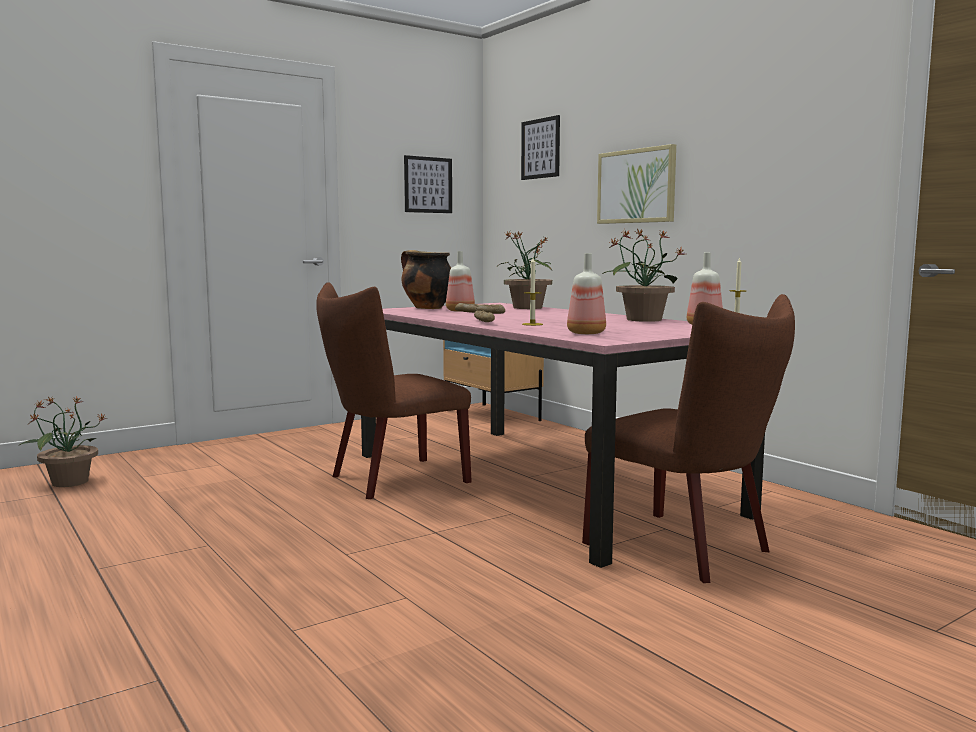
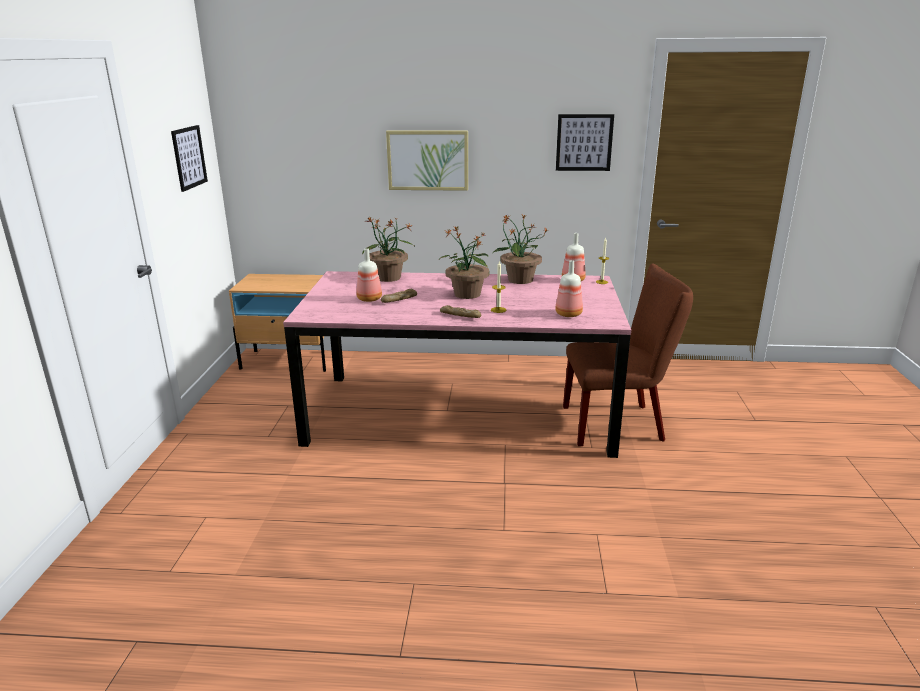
camera: 50 degrees left, 15 degrees up
potted plant [18,396,107,487] -> potted plant moved to [438,226,489,299]
brown chair [316,282,472,499] -> none
cooking pot [401,250,451,309] -> none
picture [521,115,560,180] -> picture moved to [556,114,614,171]

